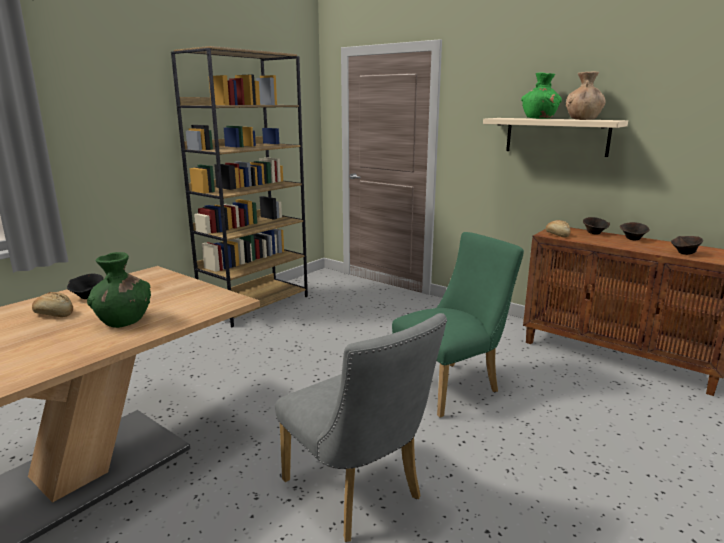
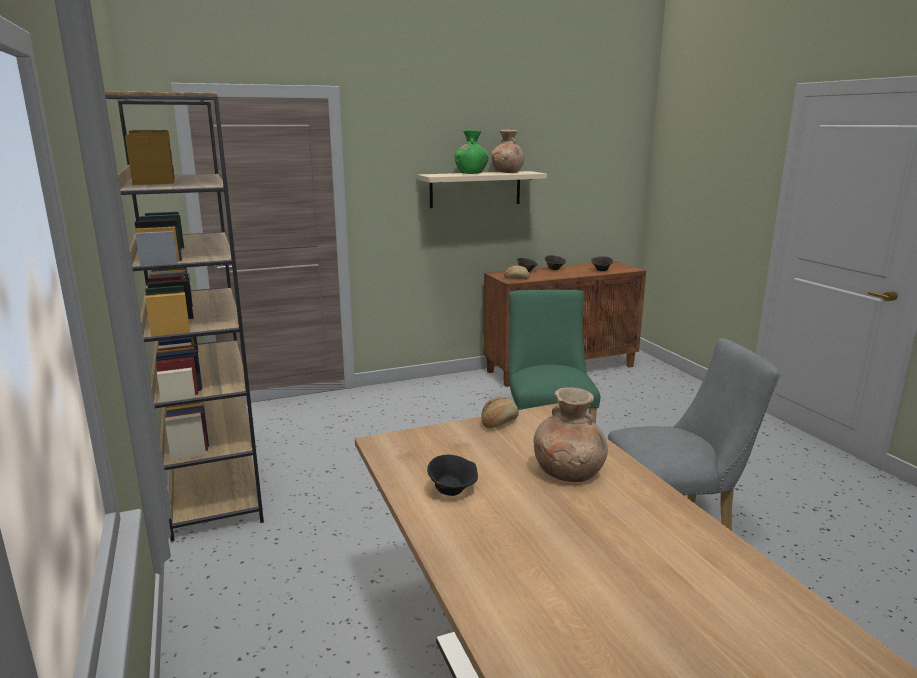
camera: 60 degrees left, 0 degrees up
bread [32,292,73,317] -> bread moved to [481,397,519,428]
green vase [87,252,151,328] -> brown vase [534,388,608,482]

